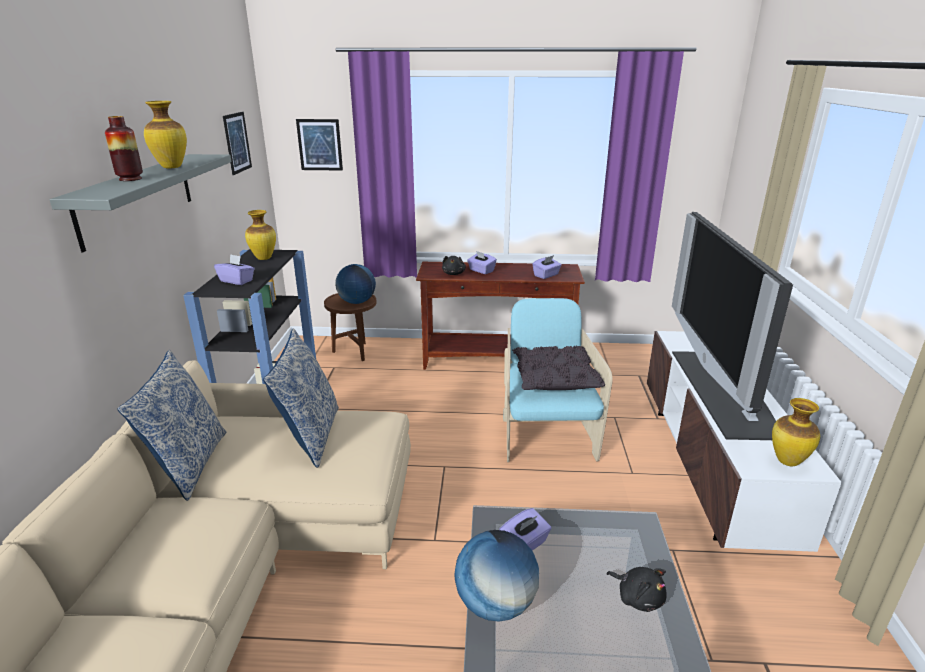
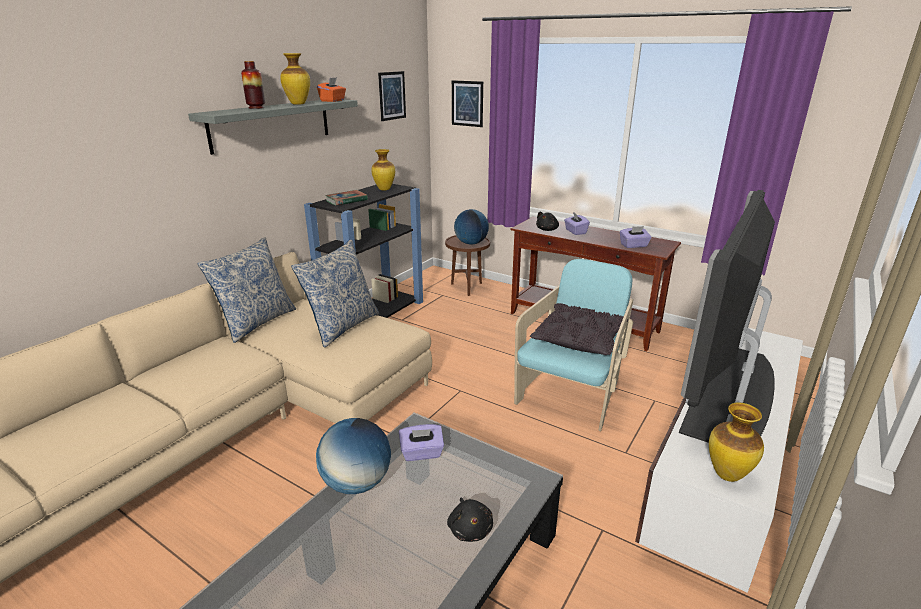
camera: 30 degrees right, 0 degrees up
purple tissue box [214,254,255,285] -> book [325,190,368,206]
none -> orange tissue box [317,77,346,102]

